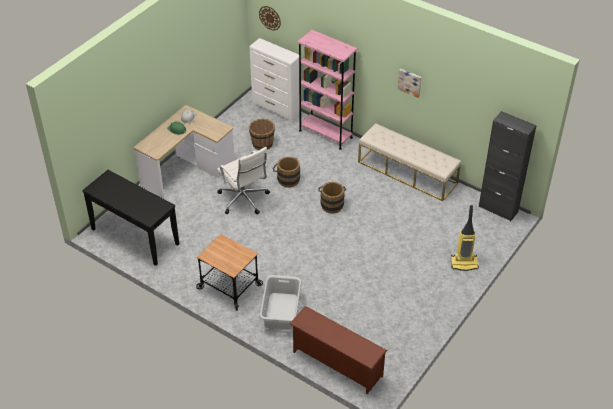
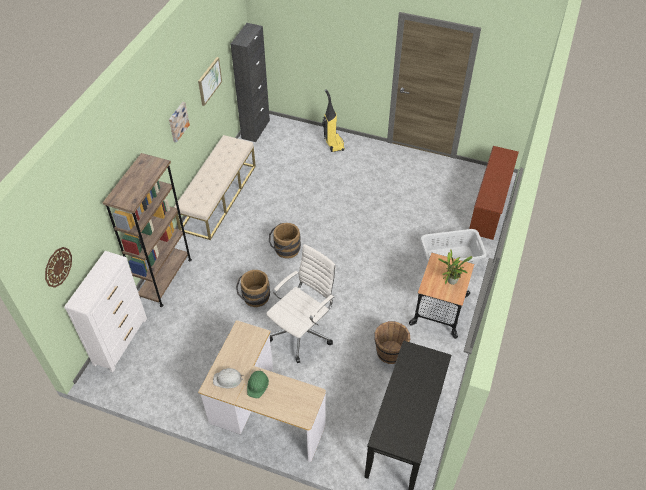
camera: 105 degrees left, 5 degrees up
brown bucket [249,119,275,150] -> brown bucket moved to [374,321,410,364]
pink bookcase [298,30,357,150] -> brown bookcase [103,153,192,307]
none -> picture [198,57,222,106]
none -> potted plant [438,249,473,285]

